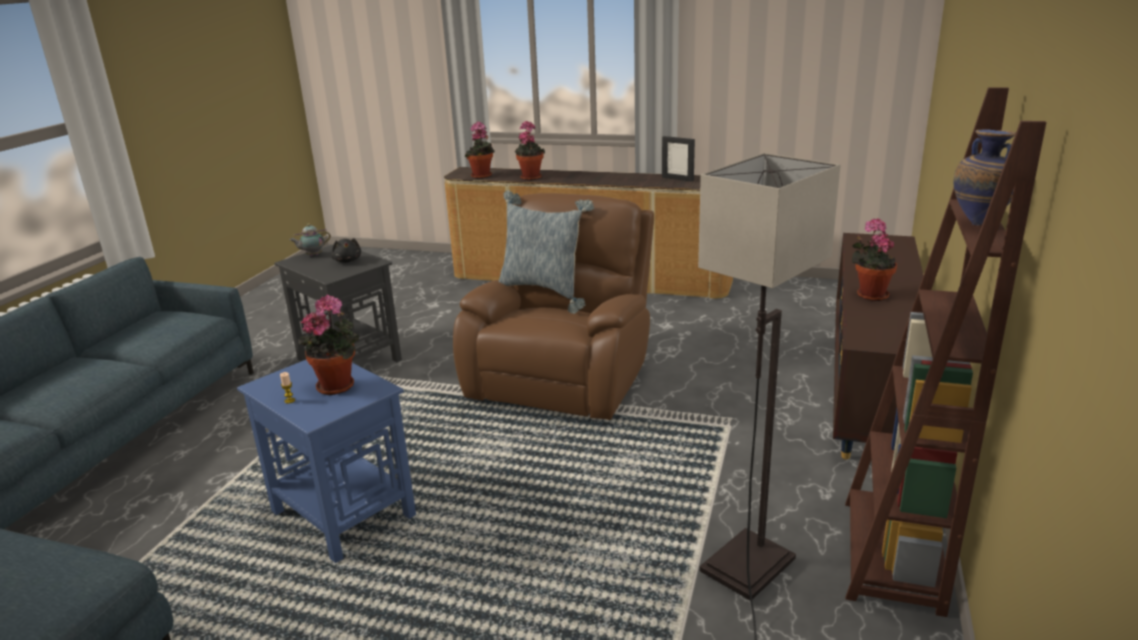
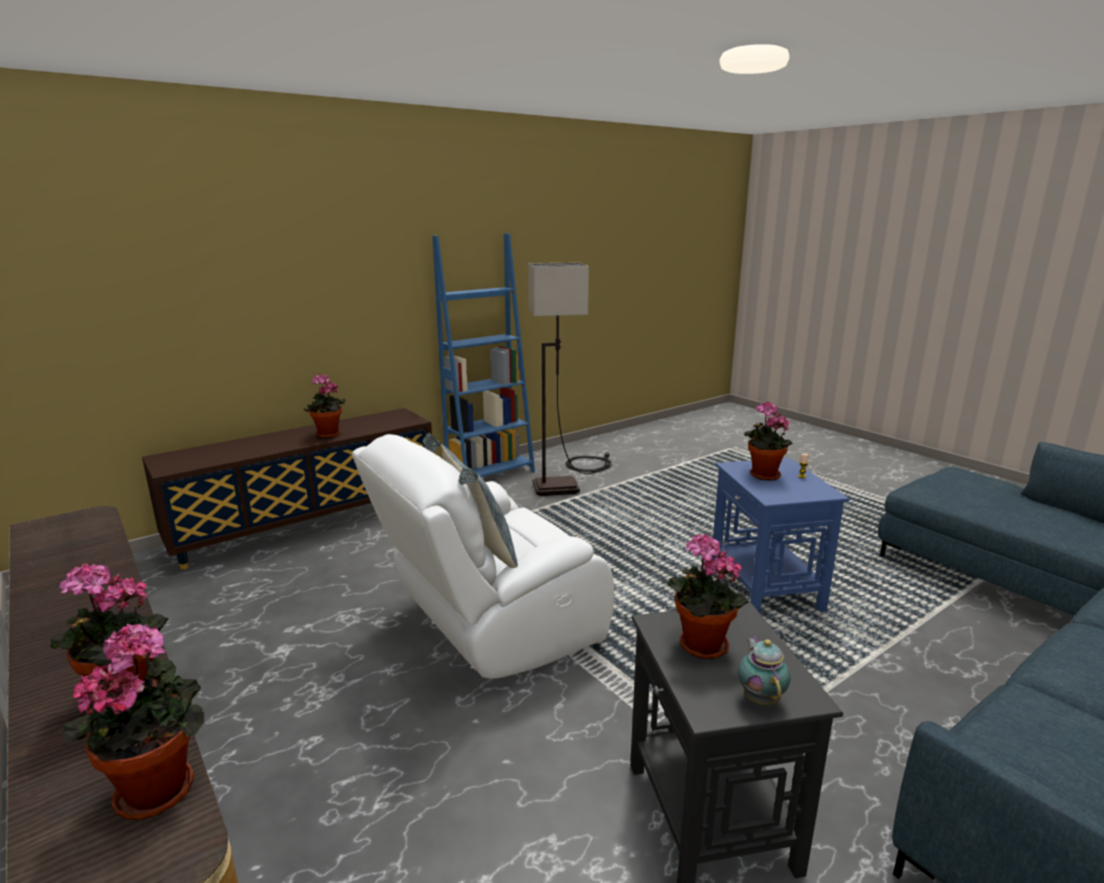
camera: 145 degrees left, 5 degrees down
teapot [290,224,331,256] -> teapot turned 105 degrees counterclockwise [738,636,790,705]
black plush toy [331,238,361,263] -> potted plant [668,534,748,659]
brown armchair [453,193,654,420] -> white armchair [352,434,614,679]
picture frame [662,136,695,182] -> none
brown bookcase [845,87,1047,617] -> blue bookcase [432,233,535,477]
vase [953,130,1016,226] -> none

